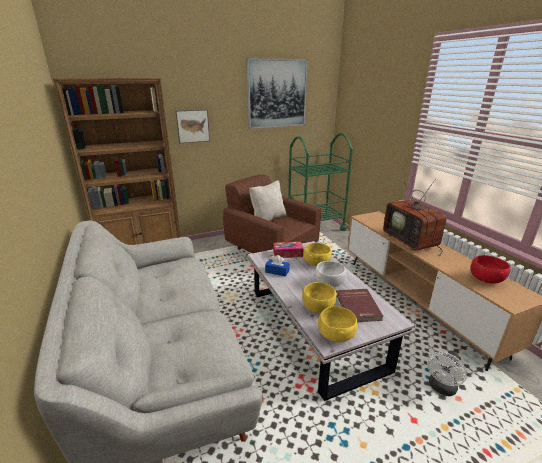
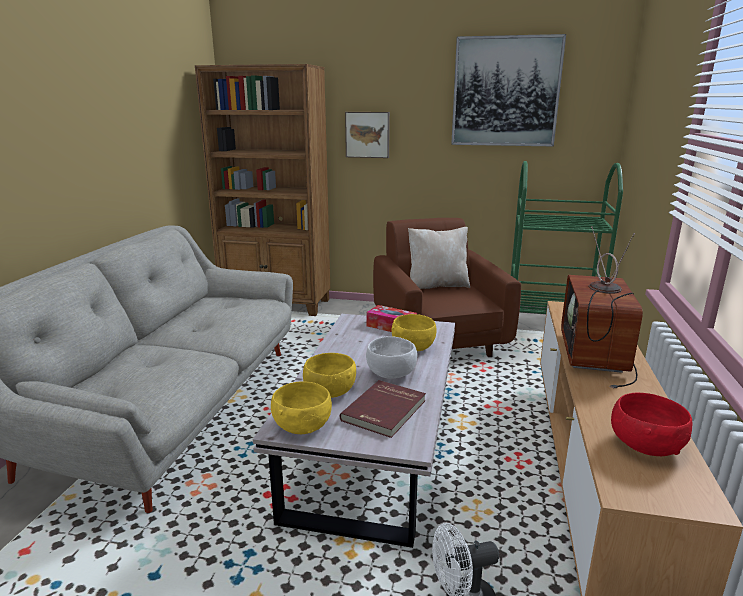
camera: 35 degrees right, 5 degrees down
blue tissue box [265,255,290,277] -> none

